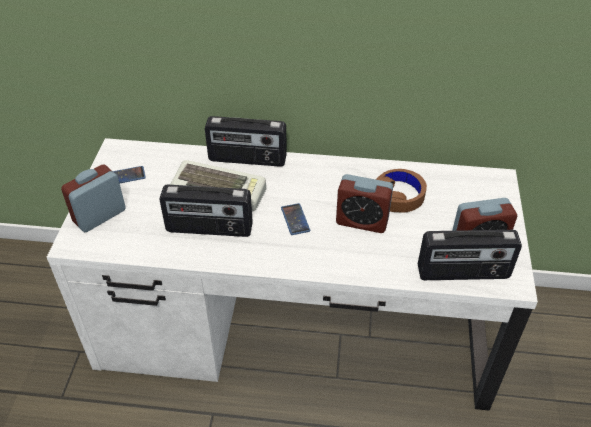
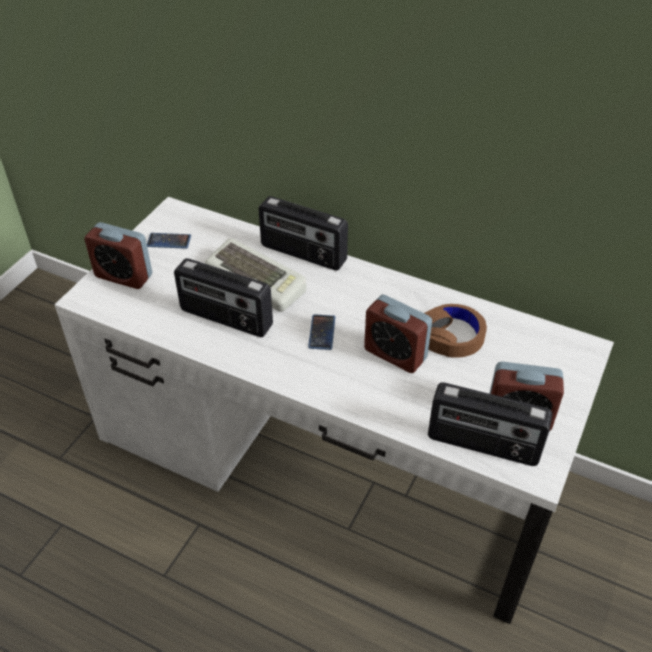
camera: 20 degrees right, 0 degrees up
alarm clock [61,164,126,232] -> alarm clock turned 135 degrees counterclockwise [84,222,152,289]

